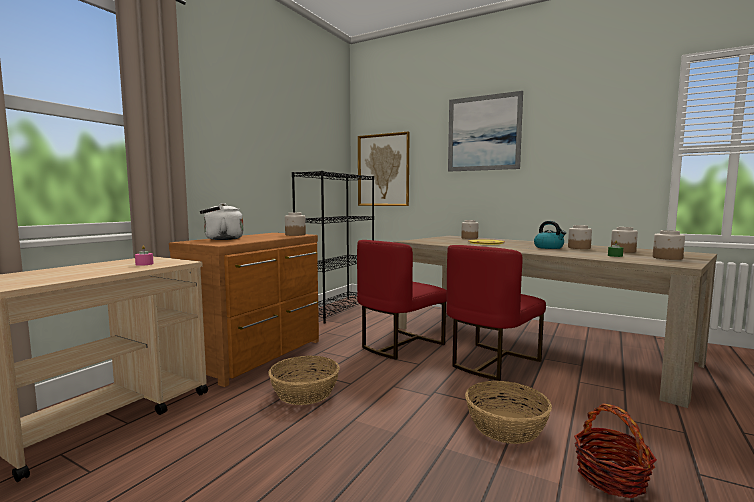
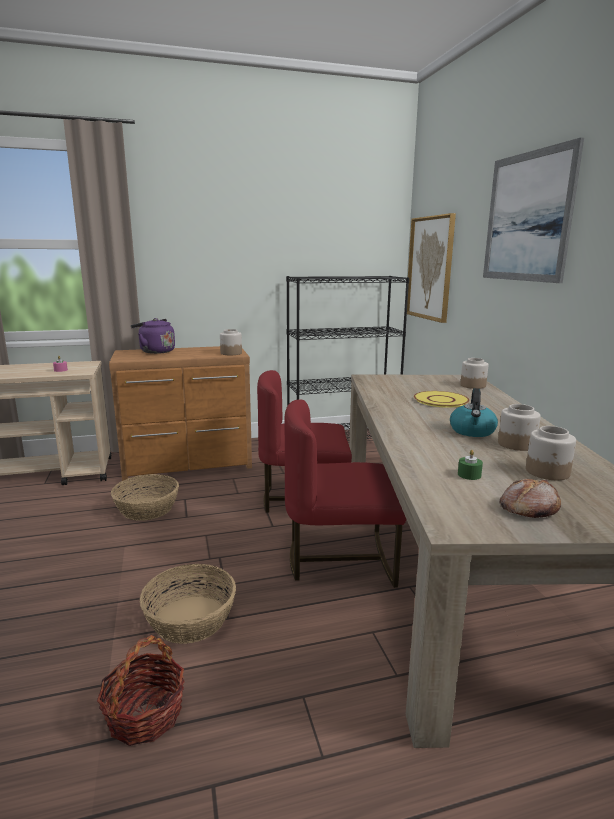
camera: 45 degrees right, 10 degrees up
white kettle [200,203,244,240] -> purple kettle [131,318,175,354]
jar [653,230,685,260] -> bread [499,478,561,518]

